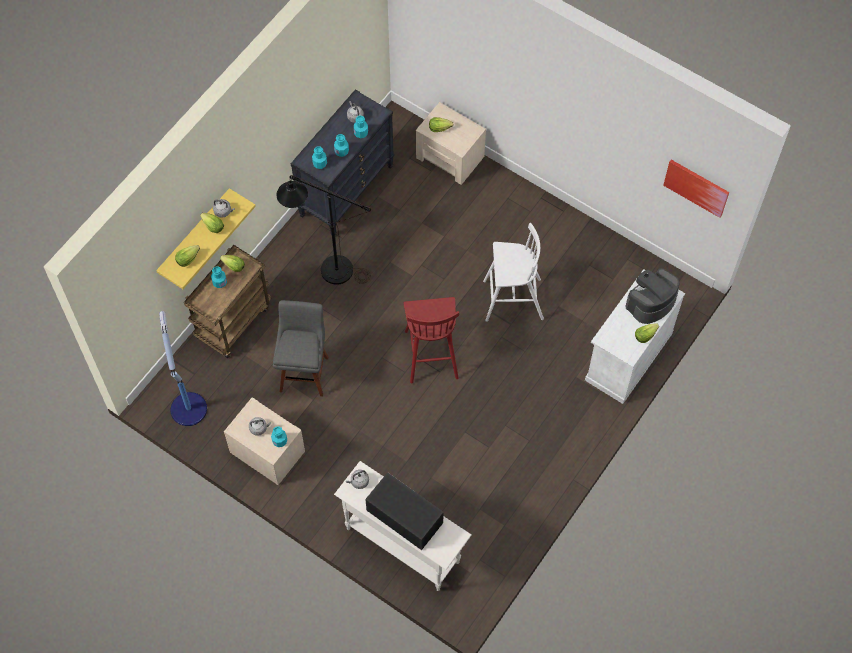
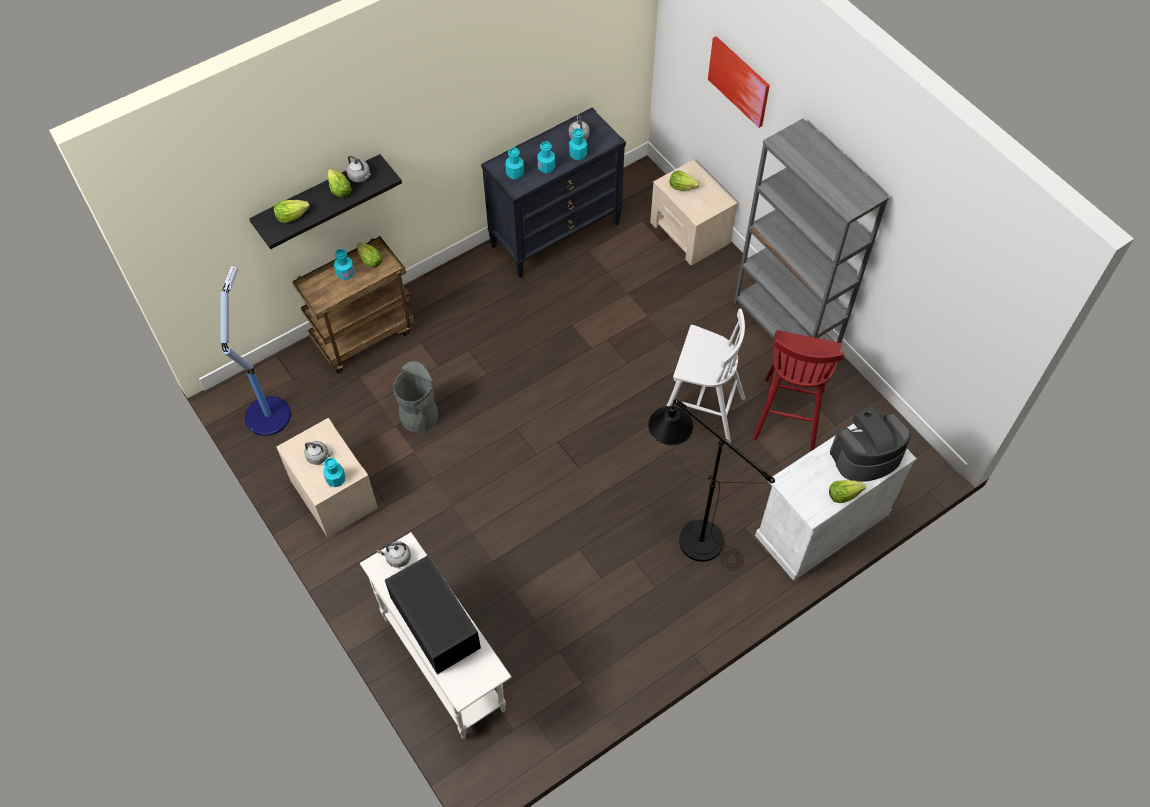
camera: 20 degrees right, 5 degrees down
yellow shelf [156,188,256,289] -> black shelf [249,154,402,249]
grey stool [273,300,329,396] -> grey trash can [393,361,438,433]
black floor lamp [277,175,371,285] -> black floor lamp moved to [648,399,775,571]
red stool [404,297,459,384] -> red stool moved to [753,330,844,451]
picture [663,160,729,218] -> picture moved to [708,36,770,128]
none -> grey bookcase [734,118,890,343]

